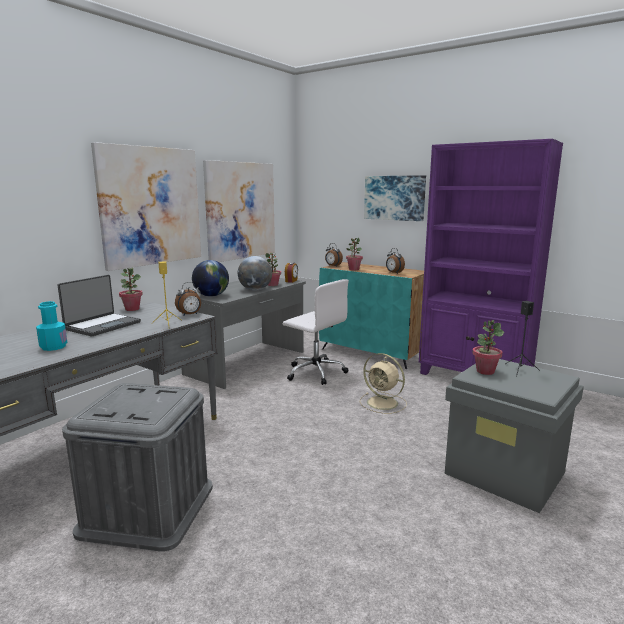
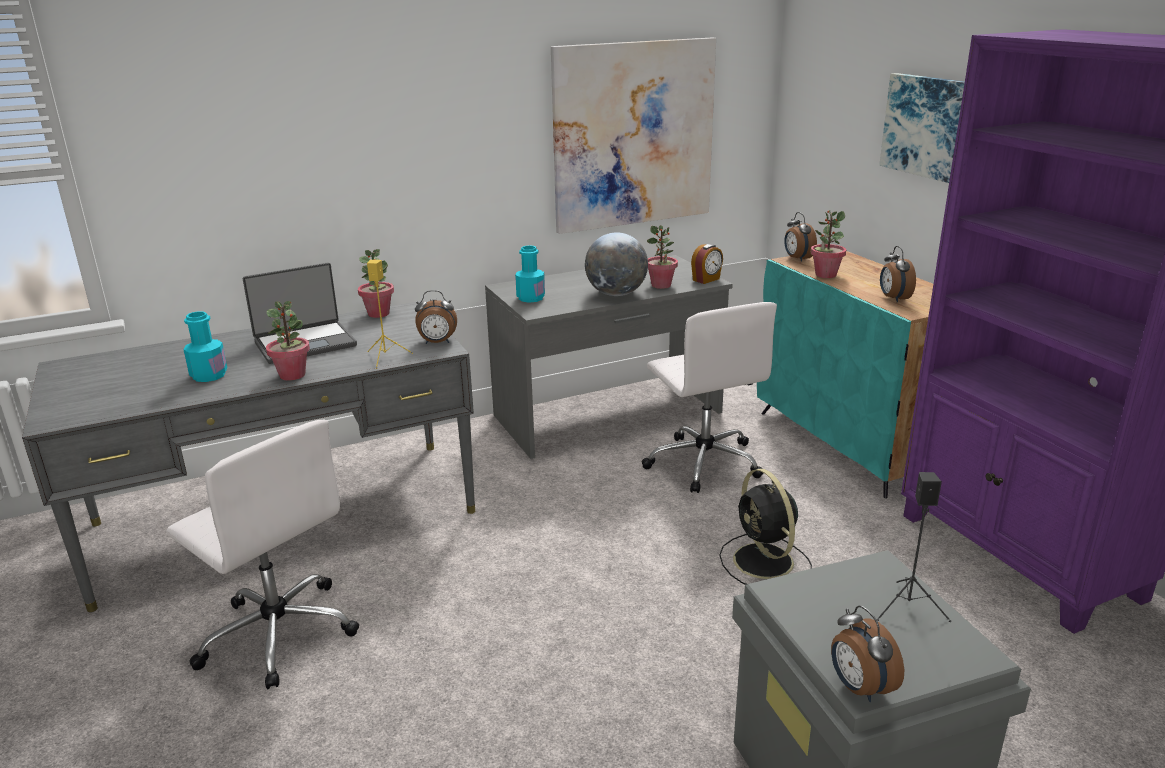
camera: 30 degrees right, 10 degrees up
grey storage box [62,383,213,551] -> white office chair [166,420,359,689]
picture [91,142,201,271] -> none
globe [192,260,229,297] -> turquoise bottle [515,245,545,303]
beige fan [359,353,407,414] -> black fan [719,469,812,585]
potted plant [473,320,504,375] -> potted plant moved to [266,301,310,381]
none -> alarm clock [831,605,904,702]

